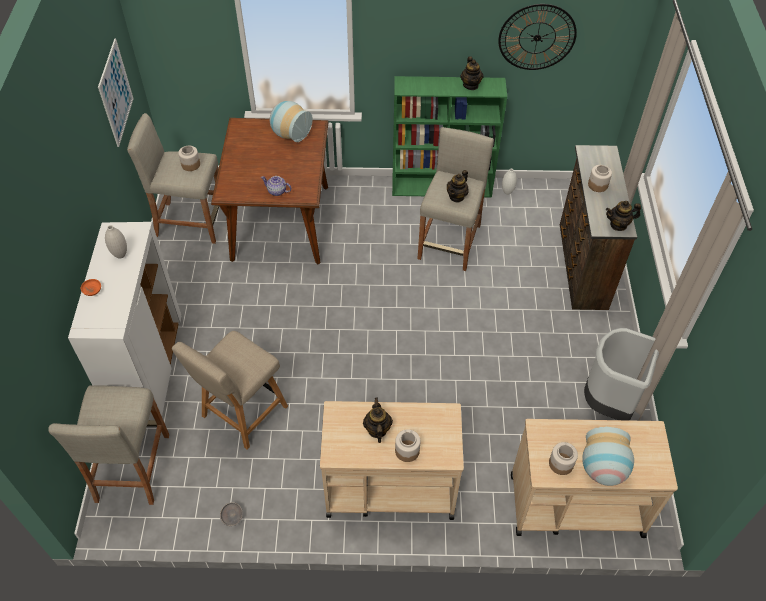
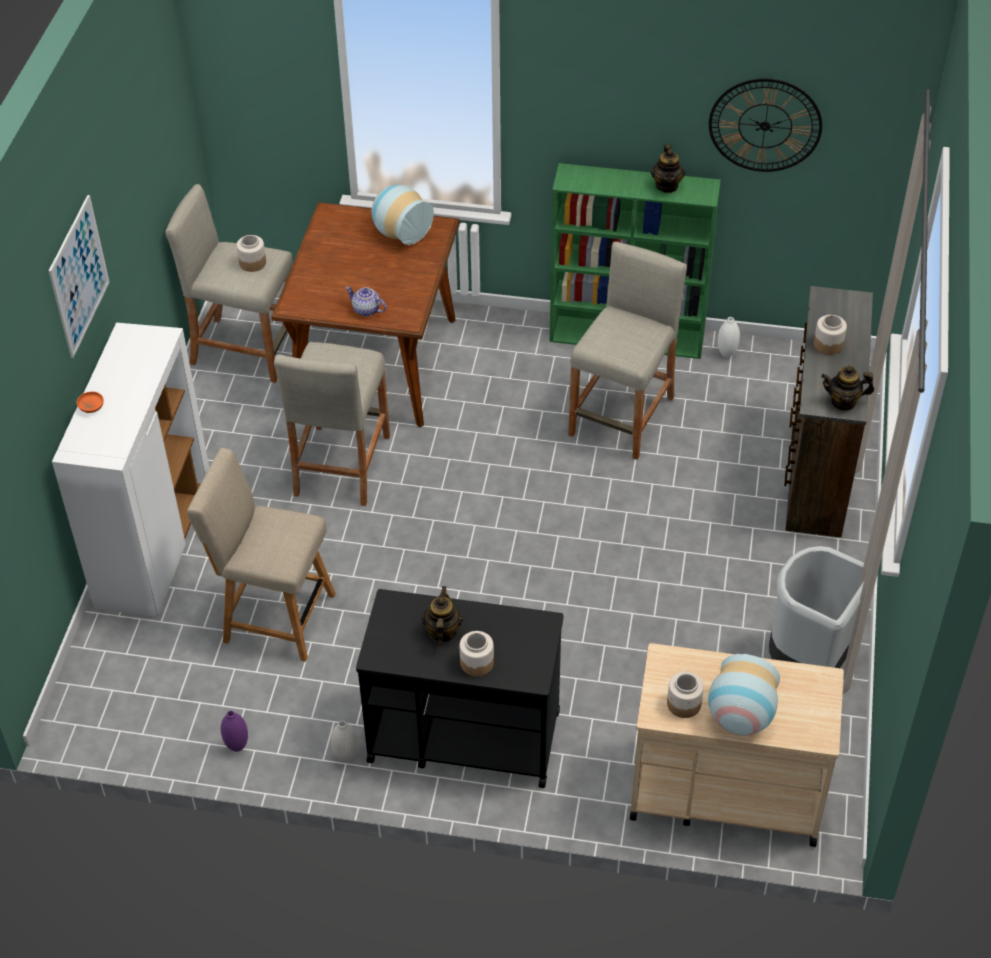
camera: 10 degrees right, 5 degrees down
beige stool [48,385,169,505] -> beige stool moved to [274,342,390,506]
picture [98,38,134,147] -> picture moved to [49,195,110,358]
white vase [105,225,127,259] -> white vase moved to [331,721,358,762]
beige chair [172,331,288,450] -> beige chair turned 60 degrees clockwise [187,448,336,662]
grey bowl [220,502,243,526] -> purple vase [221,711,248,752]
beige cart [320,401,464,520] -> black cart [356,589,563,788]
teapot [447,170,468,203] -> none

